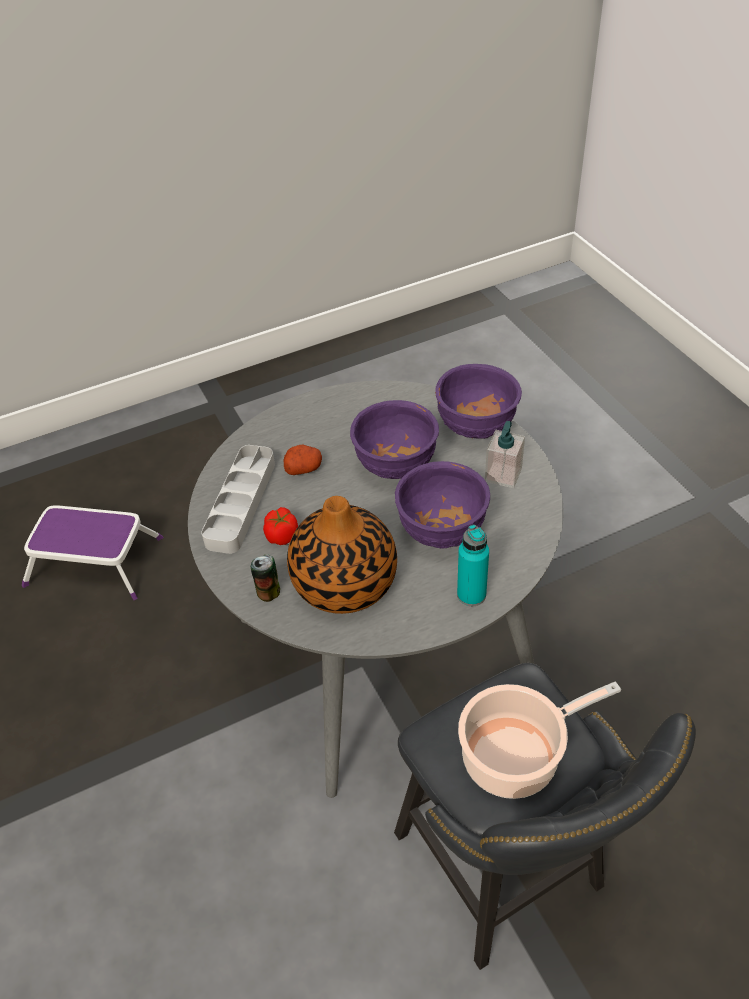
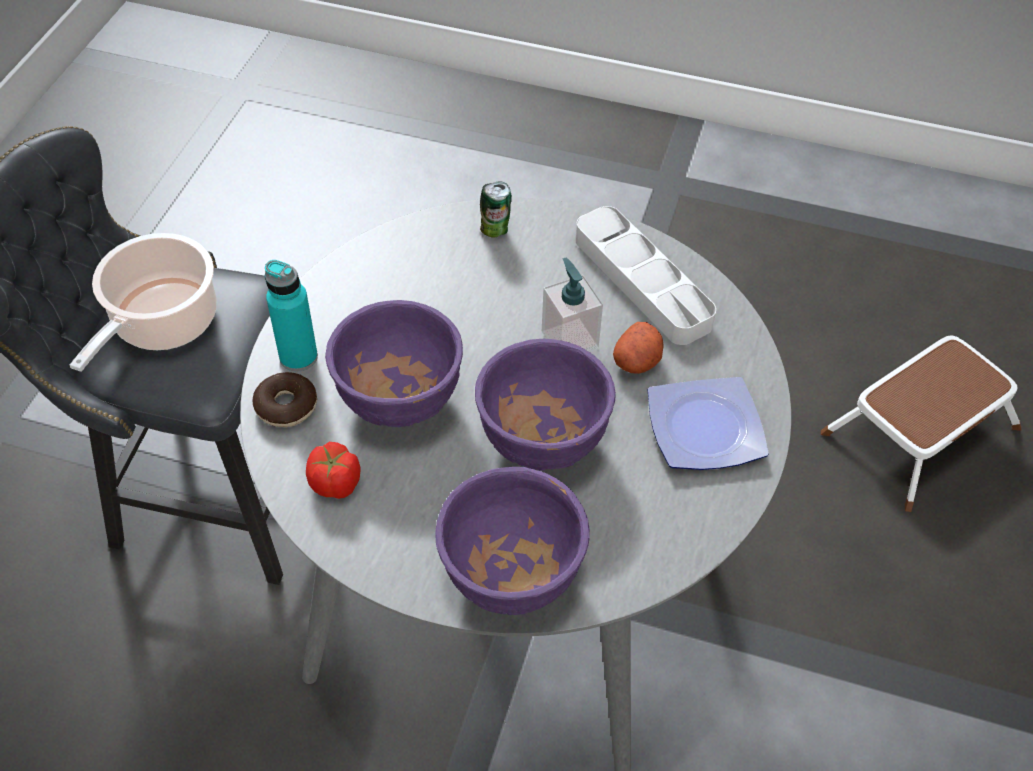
camera: 130 degrees right, 5 degrees up
purple step ladder [22,505,164,600] -> brown step ladder [821,336,1022,512]
tomato [263,507,298,545] -> tomato moved to [306,442,361,499]
vase [287,496,397,614] -> none
soap dispenser [485,421,525,488] -> soap dispenser moved to [542,258,603,351]
none -> donut [253,372,317,427]
none -> plate [648,377,769,470]

